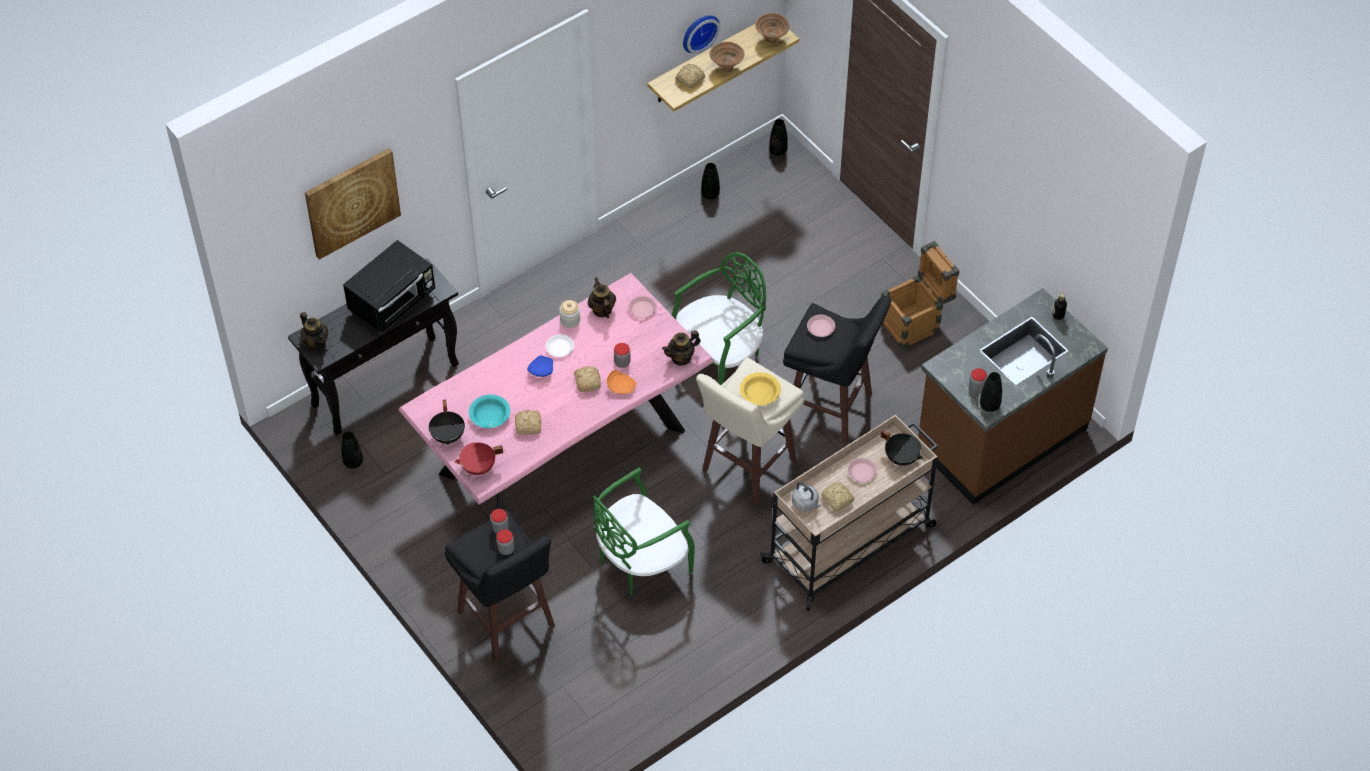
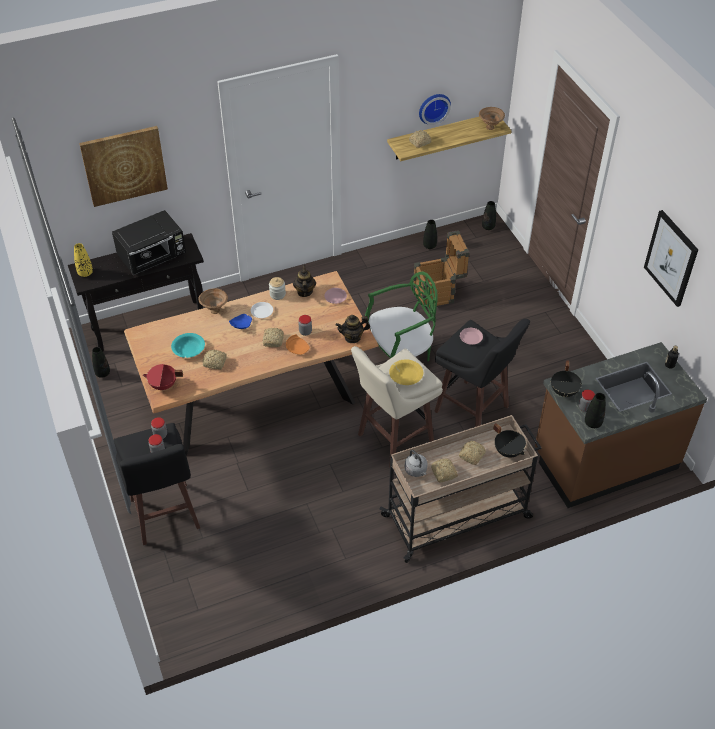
camera: 15 degrees right, 5 degrees down
teapot [300,312,328,350] -> yellow vase [74,243,93,277]
pink dining table [398,273,715,509] -> brown dining table [124,271,379,456]
black cooking pot [428,400,465,444] -> black cooking pot moved to [551,360,582,397]
green chair [593,467,695,596] -> none
brown bowl [710,42,744,73] -> brown bowl moved to [198,288,228,314]
pink plate [848,458,877,483] -> bread [459,441,486,465]
crate [881,241,960,349] -> crate moved to [413,230,470,309]
none -> picture [644,210,698,307]

